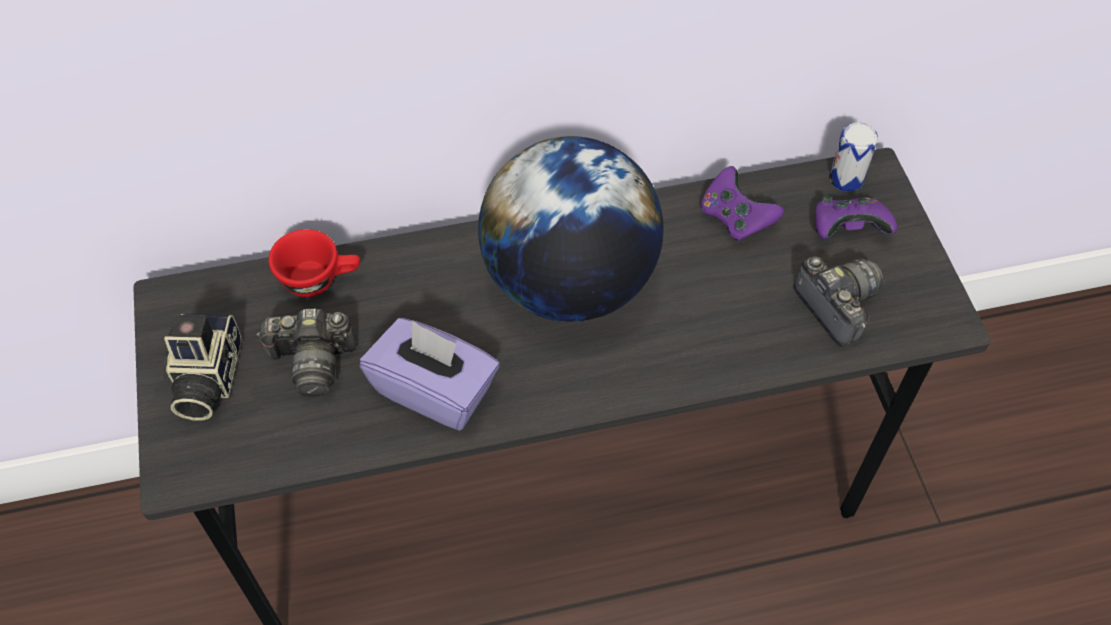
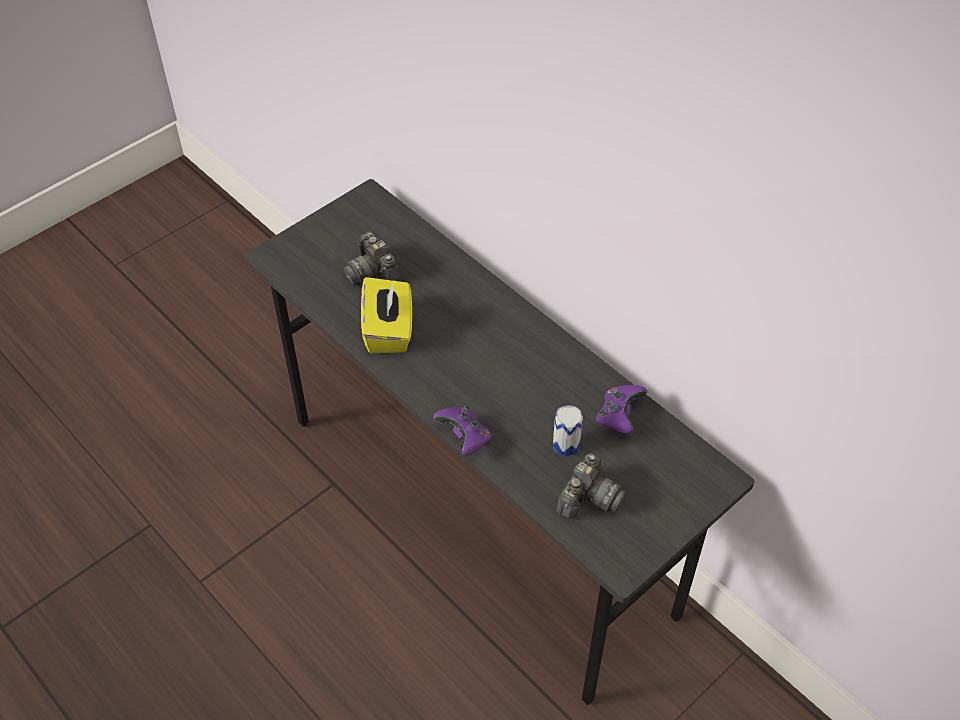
camera: 60 degrees right, 5 degrees down
camera [162,314,241,421] -> none
red cup [268,229,360,297] -> none
purple tissue box [360,318,499,431] -> yellow tissue box [361,277,412,353]
globe [478,136,664,322] -> none
purple game controller [815,196,897,239] -> purple game controller moved to [433,405,492,456]
can [829,122,878,192] -> can moved to [553,405,583,456]

